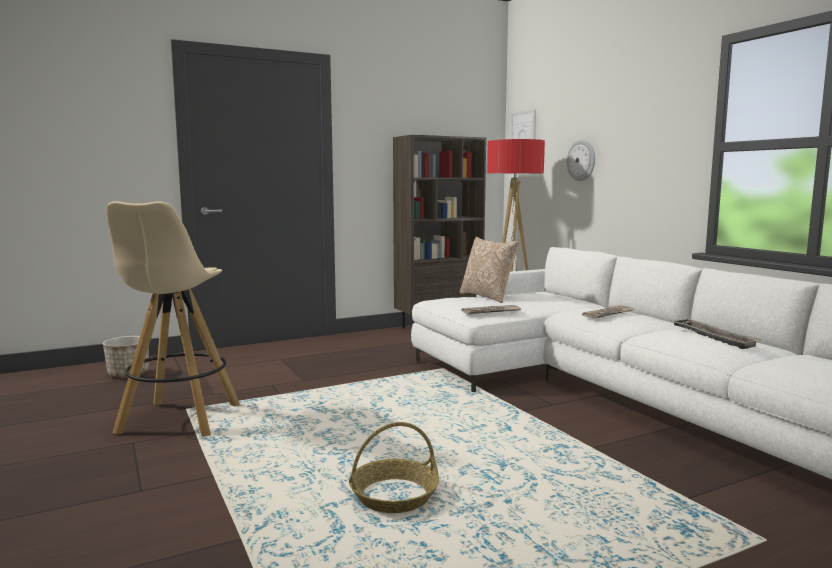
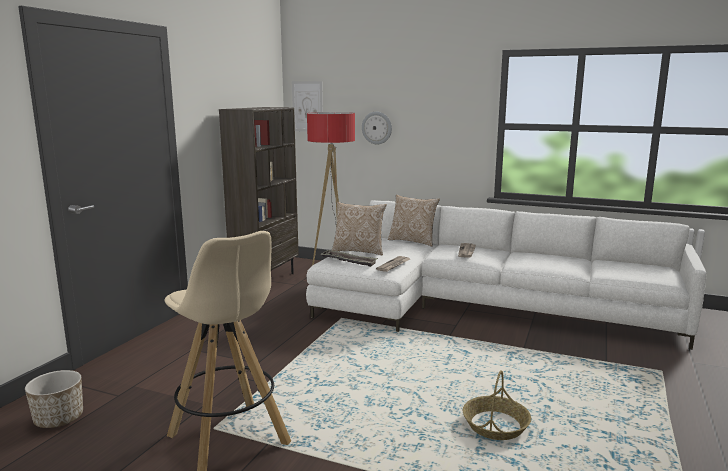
camera: 40 degrees left, 5 degrees up
tray [671,319,761,349] -> tray moved to [322,250,377,267]
none -> pillow [388,194,440,246]

